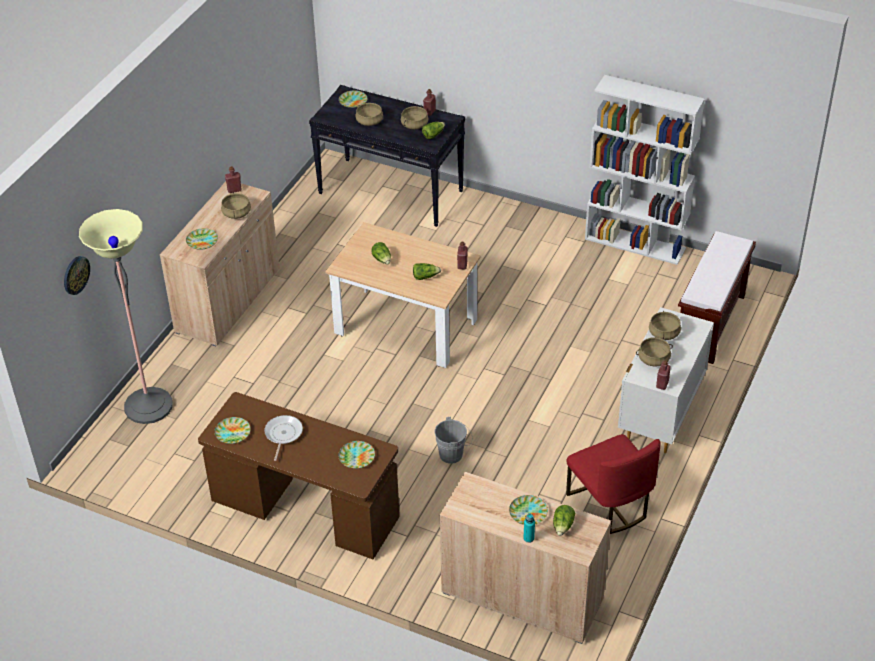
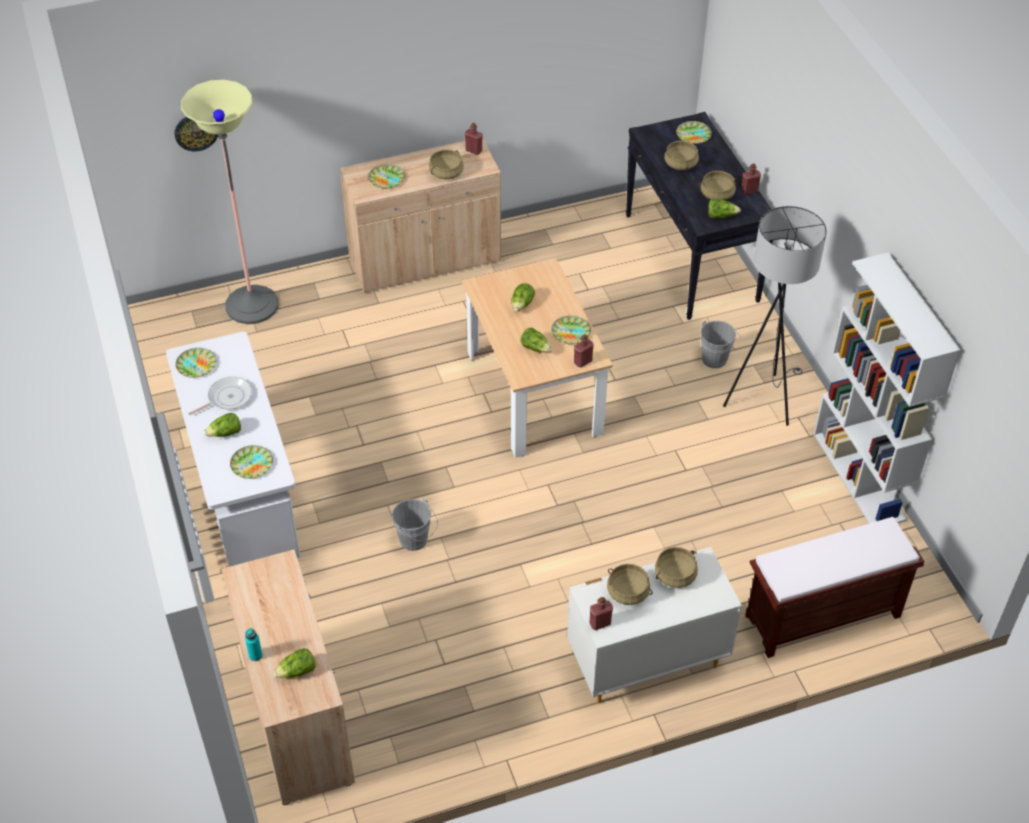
camera: 45 degrees right, 5 degrees up
brown desk [198,392,400,559] -> white desk [166,332,301,567]
plate [509,495,548,525] -> plate moved to [551,316,591,344]
red chair [566,434,661,534] -> none
none -> lettuce [204,413,241,437]
none -> grey bucket [701,320,741,368]
none -> grey floor lamp [723,206,827,426]

